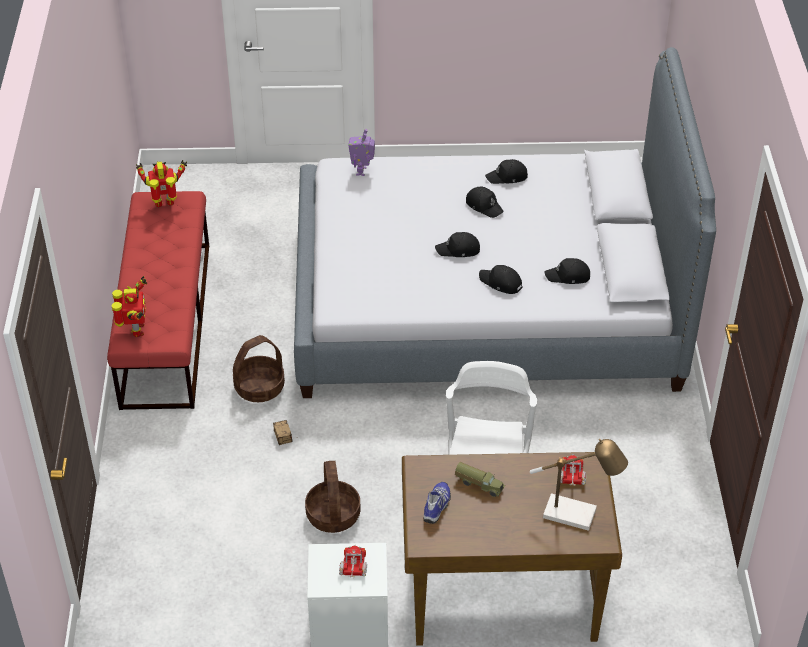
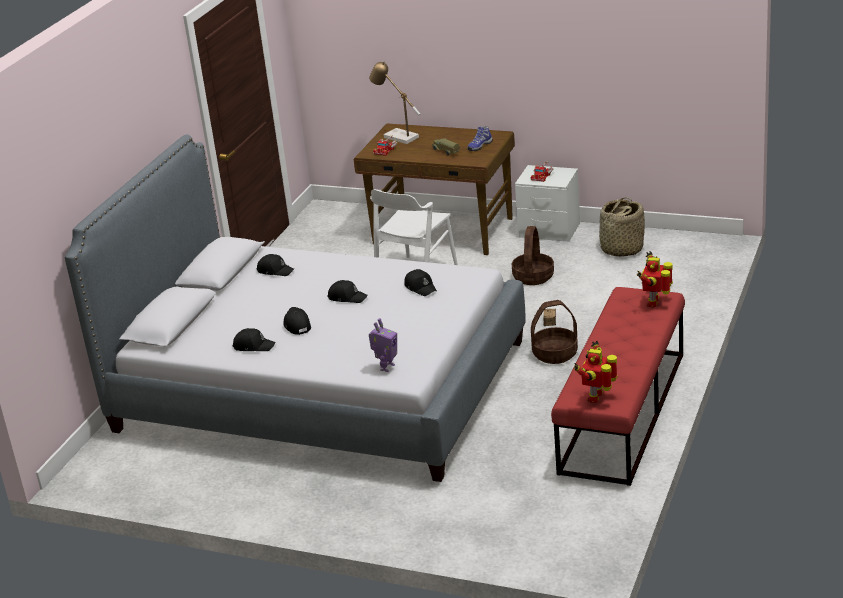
camera: 155 degrees left, 15 degrees down
toy robot [136,160,187,207] -> toy robot turned 105 degrees clockwise [574,341,618,403]
black cap [479,265,523,294] -> black cap moved to [404,269,437,296]
none -> basket [599,197,645,257]

